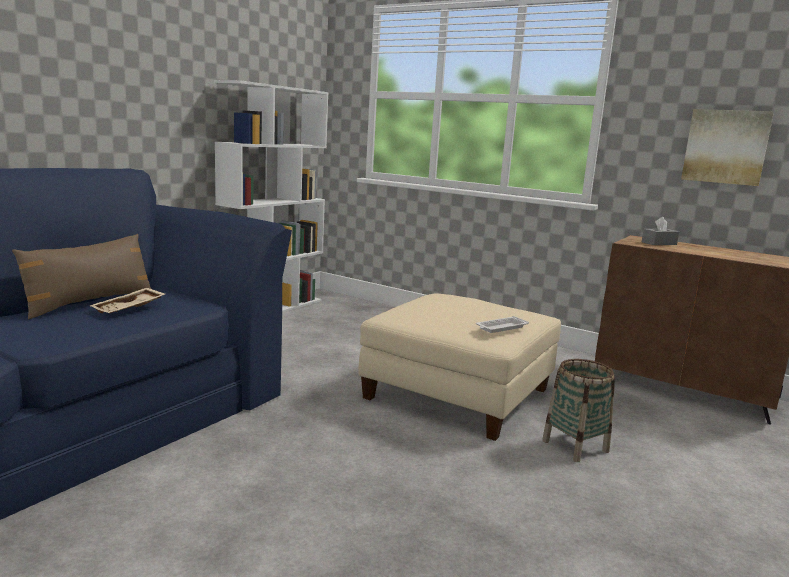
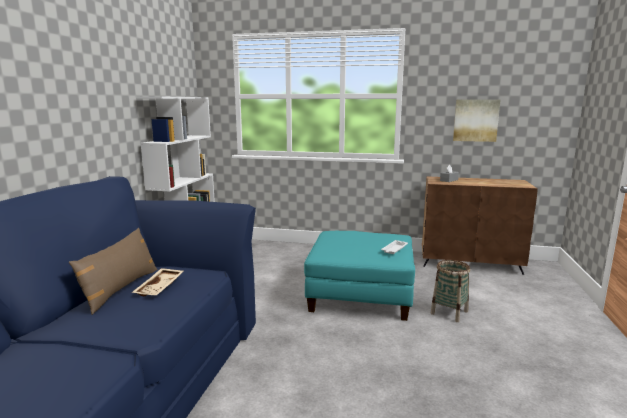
camera: 20 degrees left, 0 degrees up
beige ottoman [358,293,561,441] -> turquoise ottoman [304,231,415,321]

